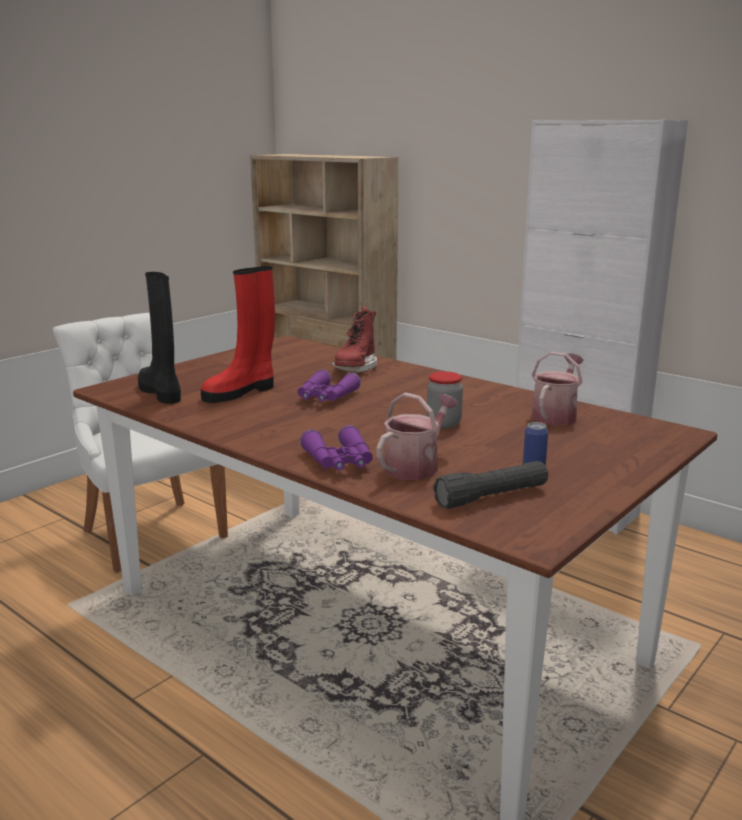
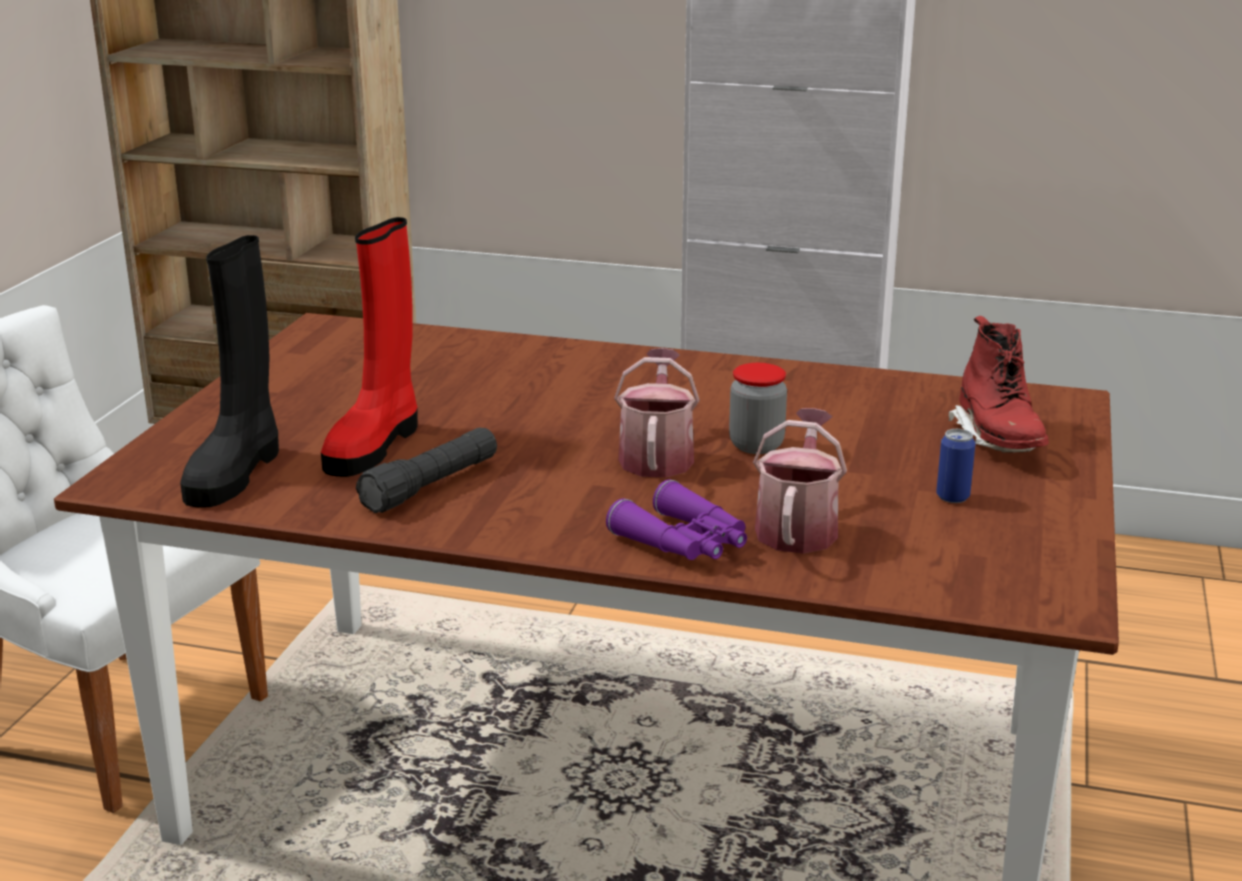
camera: 25 degrees left, 5 degrees up
black boot [138,272,181,404] -> black boot turned 105 degrees counterclockwise [180,235,279,508]
purple binoculars [298,370,361,402] -> none
red boot [332,307,377,373] -> red boot moved to [948,316,1049,453]
black flashlight [433,461,548,509] -> black flashlight moved to [356,428,497,513]
watering can [531,352,584,425] -> watering can moved to [614,348,700,478]

